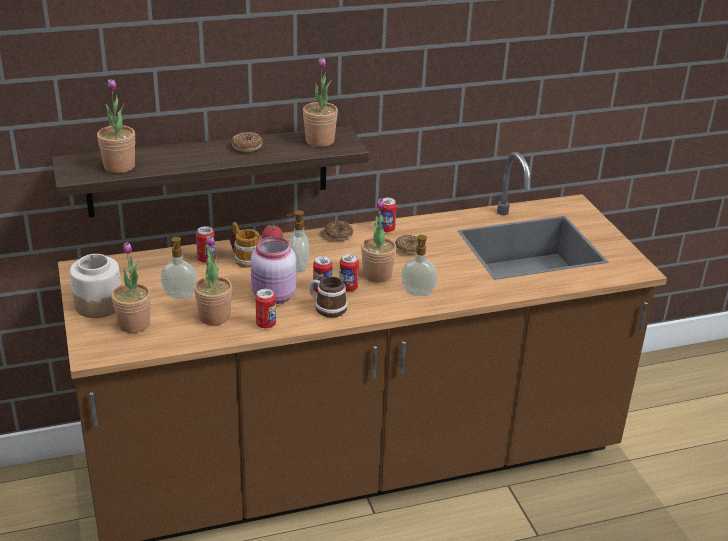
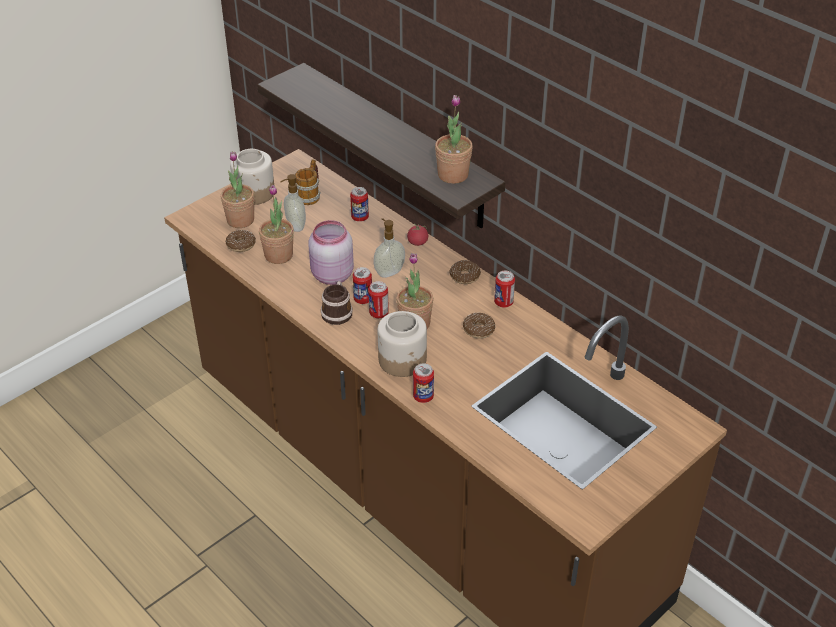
camera: 65 degrees right, 10 degrees up
potted plant [97,79,135,173] -> none
mug [230,222,260,268] -> mug moved to [295,159,321,205]
donut [231,132,263,152] -> donut moved to [226,230,256,252]
can [255,289,276,329] -> can moved to [413,363,434,403]
soap dispenser [401,235,437,296] -> jar [378,311,427,377]

